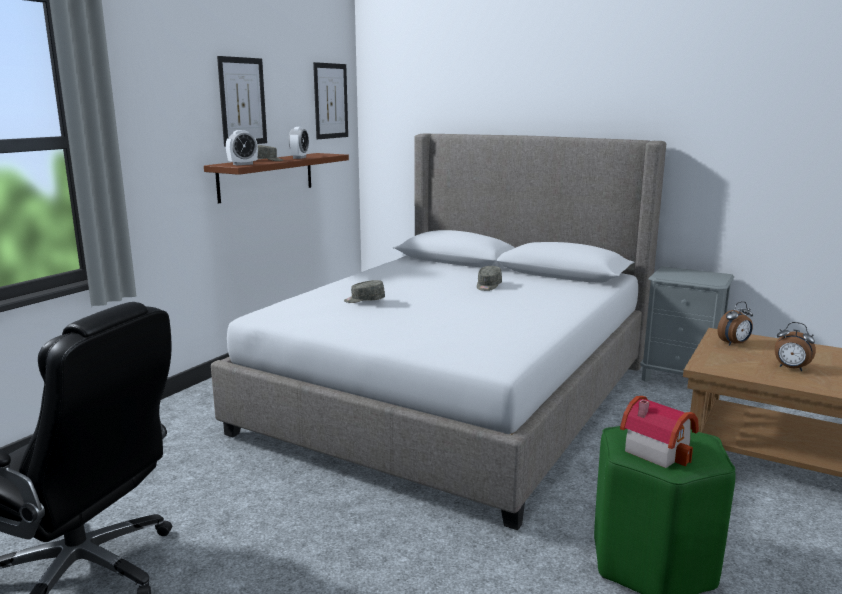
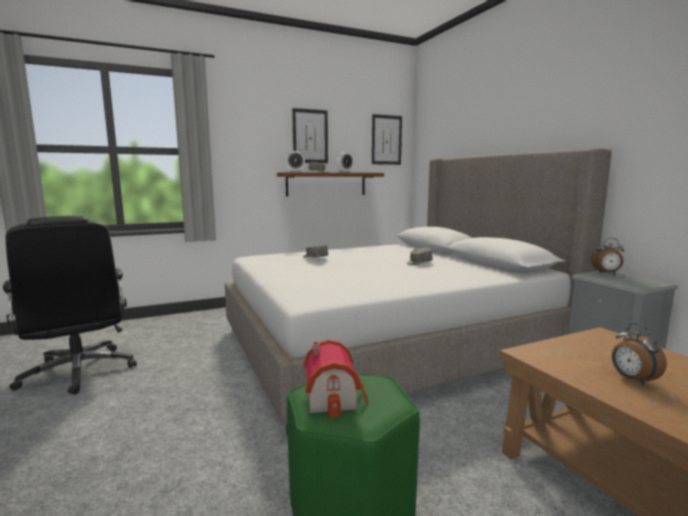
camera: 35 degrees right, 5 degrees down
alarm clock [718,301,753,346] -> alarm clock moved to [591,238,624,273]

